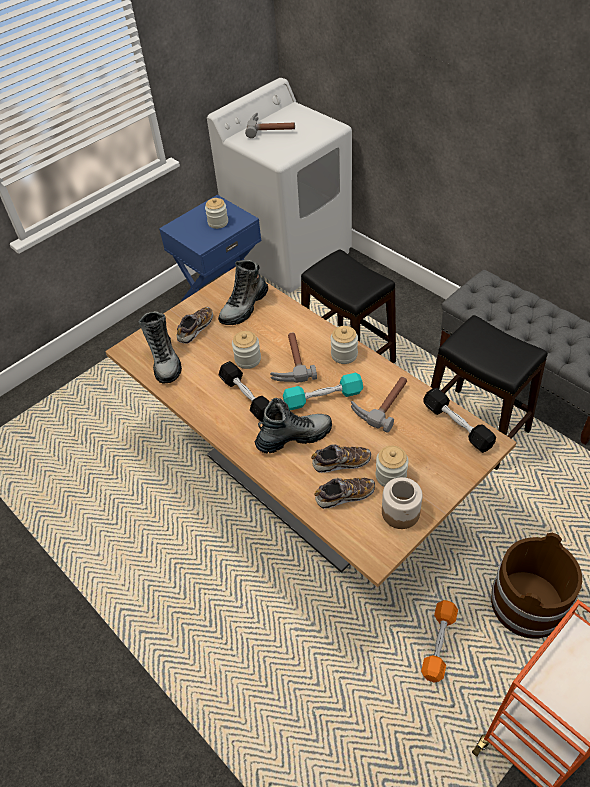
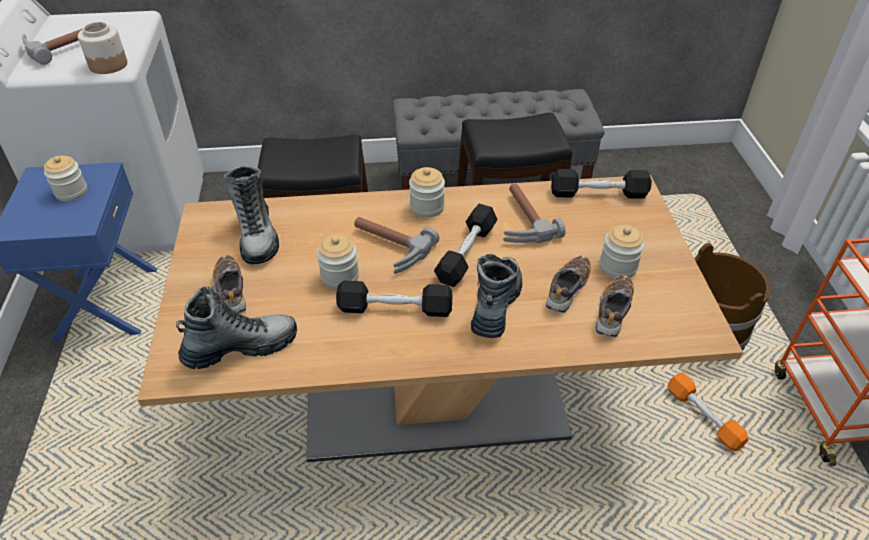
camera: 55 degrees left, 5 degrees down
boot [139,311,182,383] -> boot turned 45 degrees counterclockwise [176,286,297,369]
turquoise dumbbell [283,373,363,410] -> black dumbbell [434,204,498,287]
jar [382,477,423,529] -> jar moved to [78,22,127,74]

